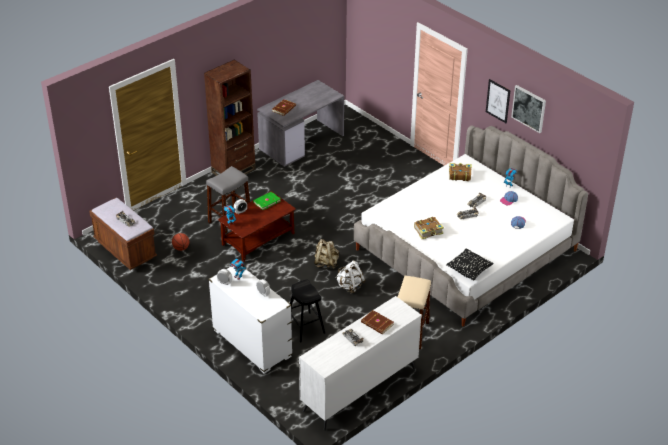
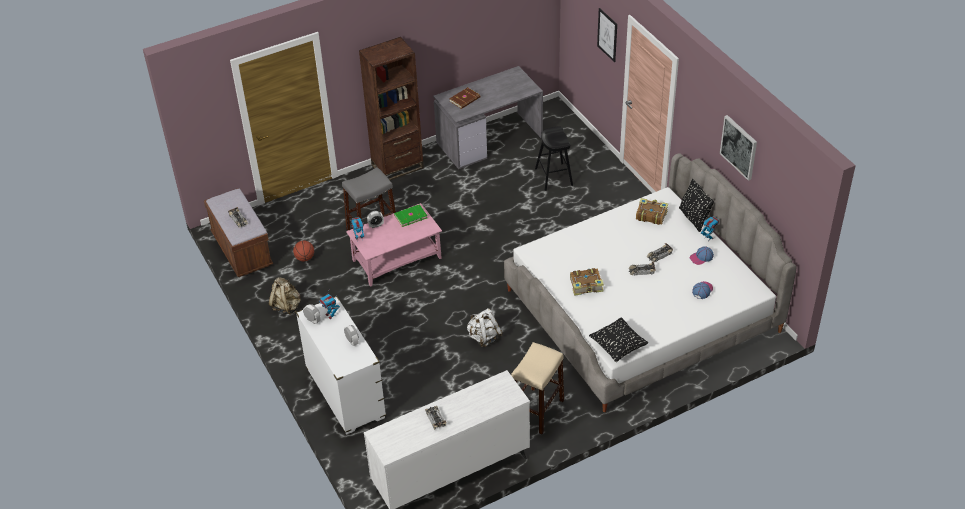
camera: 15 degrees right, 5 degrees up
brown coffee table [218,191,296,262] -> pink coffee table [346,203,442,287]
black stool [290,280,325,343] -> black stool moved to [535,126,573,191]
beige backpack [314,239,339,269] -> beige backpack moved to [269,277,301,315]
brown book [361,310,394,334] -> none
picture [486,79,511,123] -> picture moved to [597,8,617,62]
none -> black pillow [679,179,714,232]

